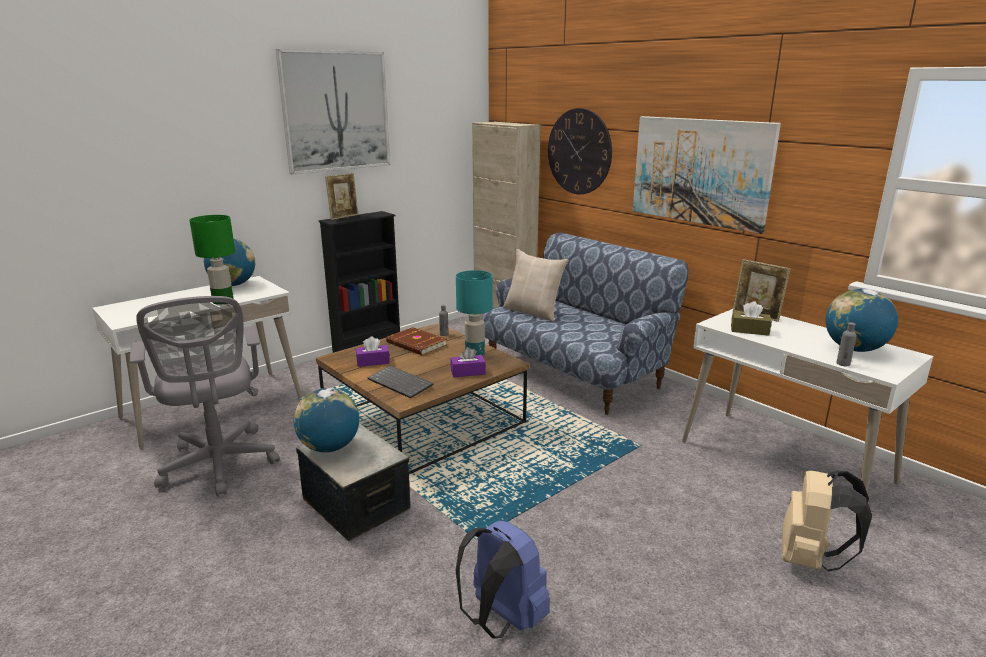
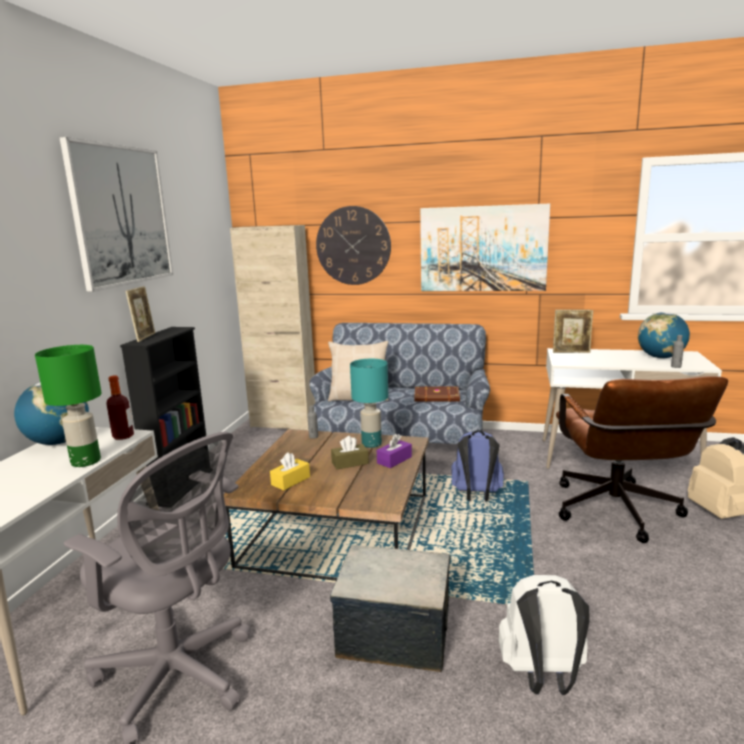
camera: 35 degrees left, 5 degrees down
globe [294,388,359,452] -> none
purple tissue box [356,337,390,367] -> yellow tissue box [270,452,310,490]
keyboard [368,366,433,398] -> none
brown book [386,327,447,355] -> brown book moved to [415,386,460,402]
blue backpack [455,521,550,639] -> blue backpack moved to [451,430,504,501]
brown tissue box [731,301,772,336] -> brown tissue box moved to [331,436,369,469]
none -> bottle [106,375,134,440]
none -> white backpack [499,575,590,695]
none -> brown office chair [556,376,728,543]

